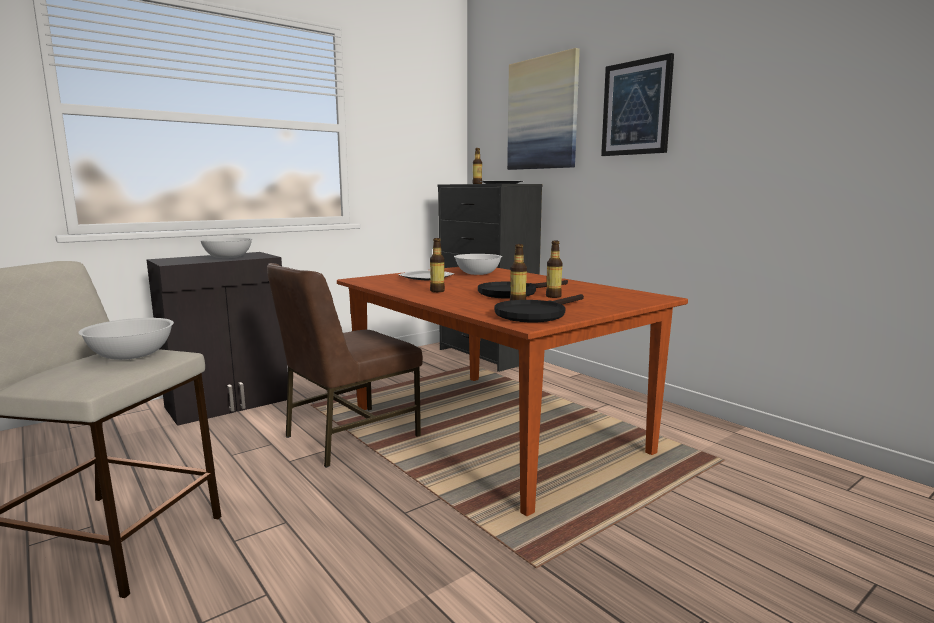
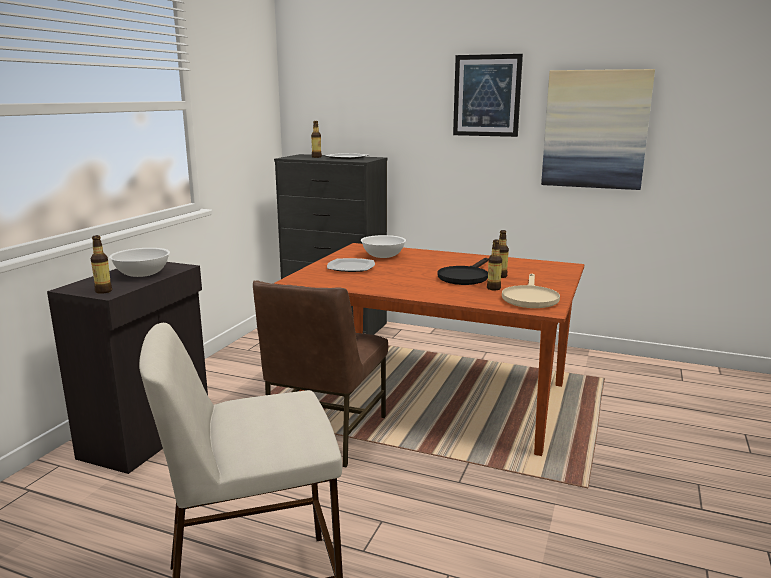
camera: 30 degrees left, 5 degrees up
white bowl [78,318,174,360] -> none
bottle [430,238,445,292] -> bottle moved to [91,235,112,294]
black frying pan [495,294,584,322] -> beige frying pan [502,273,560,308]
picture [507,48,580,170] -> picture moved to [541,69,655,190]

